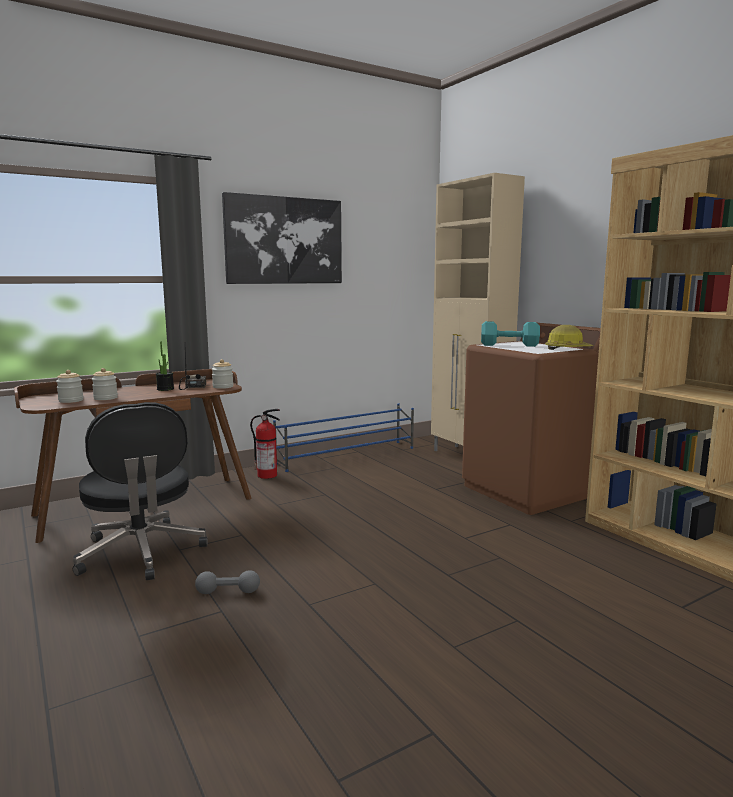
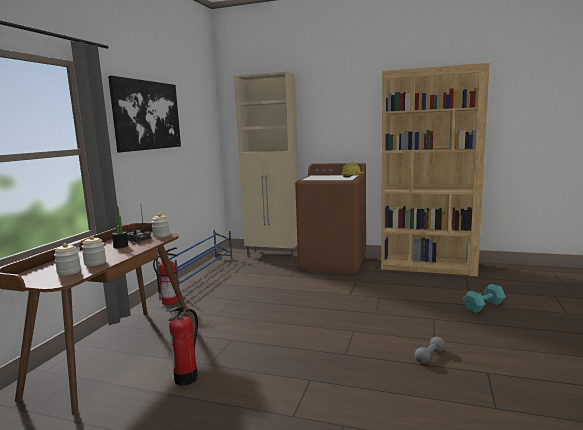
camera: 40 degrees left, 0 degrees up
black office chair [73,402,208,580] -> fire extinguisher [167,307,198,386]
grey dumbbell [195,570,260,594] -> grey dumbbell moved to [415,337,445,364]
turquoise dumbbell [481,321,540,347] -> turquoise dumbbell moved to [463,284,506,313]

